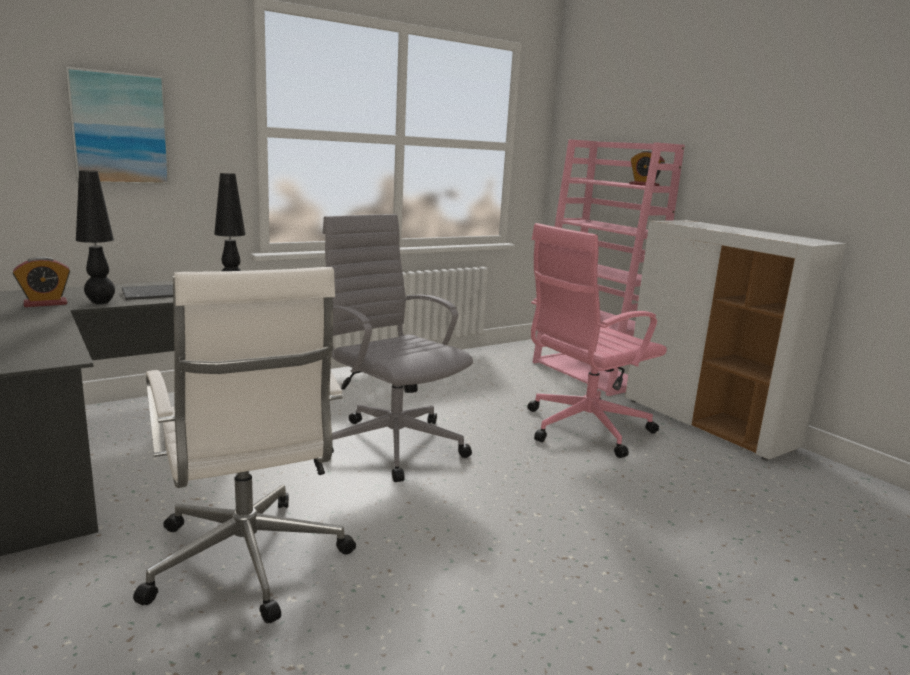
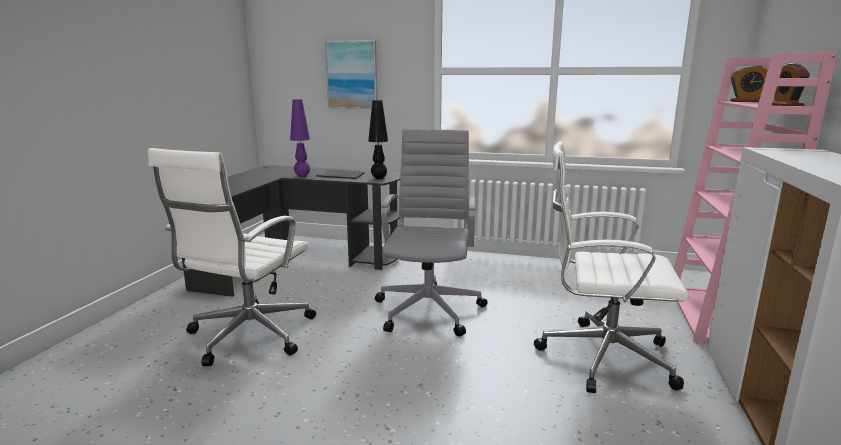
camera: 50 degrees right, 0 degrees up
alarm clock [13,256,70,307] -> alarm clock moved to [730,65,768,102]
black table lamp [76,170,115,304] -> purple table lamp [290,99,310,177]
pink office chair [527,223,667,458] -> white office chair [534,141,689,393]

